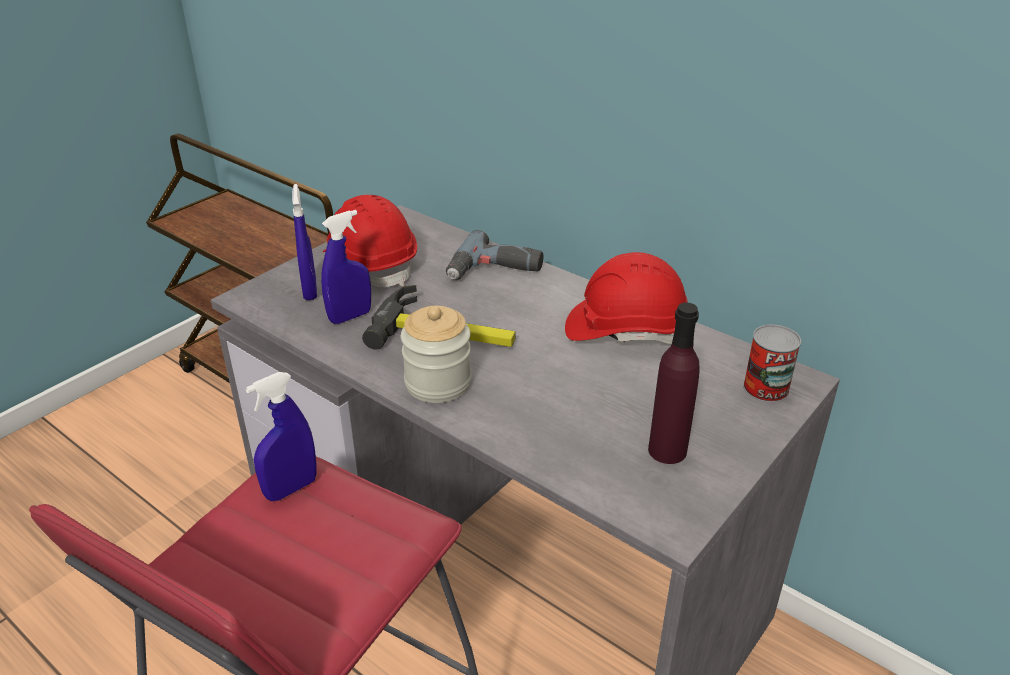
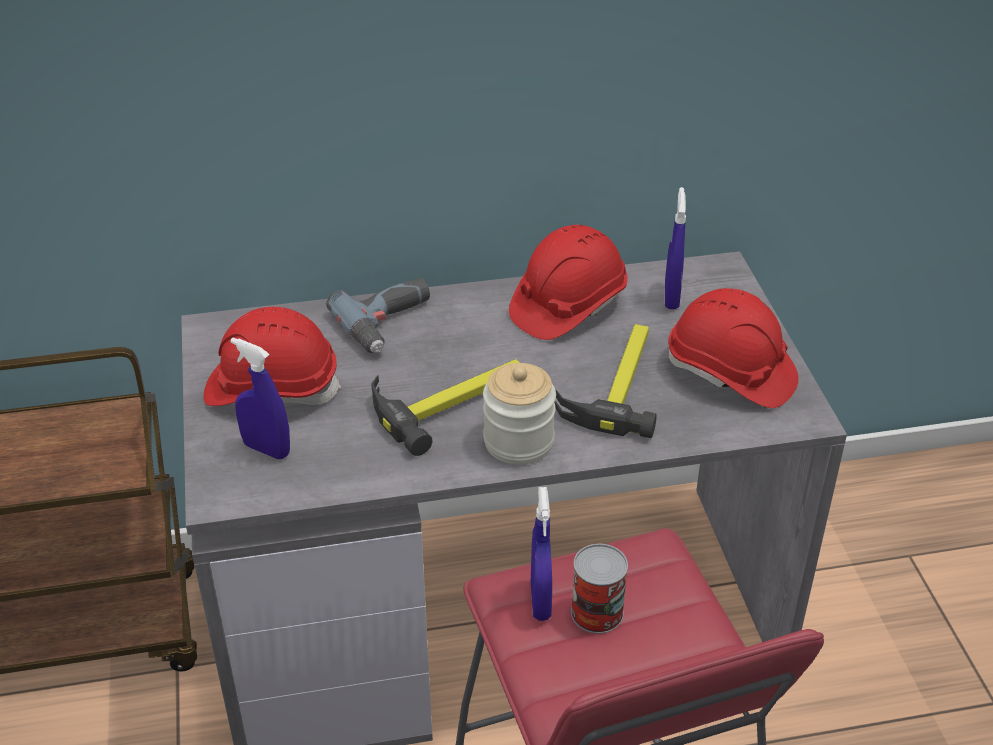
camera: 50 degrees left, 5 degrees up
blue spray bottle [321,210,371,324] -> blue spray bottle moved to [665,187,686,309]
purple bottle [648,303,700,464] -> red hard hat [668,288,799,408]
can [743,324,801,403] -> can moved to [571,544,628,634]
none -> hammer [555,324,657,438]

